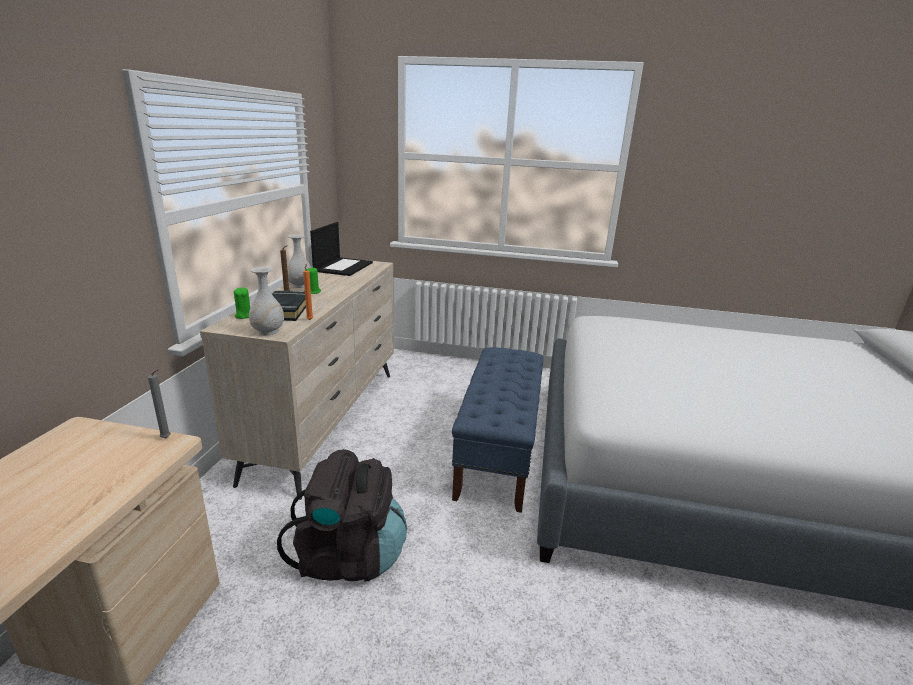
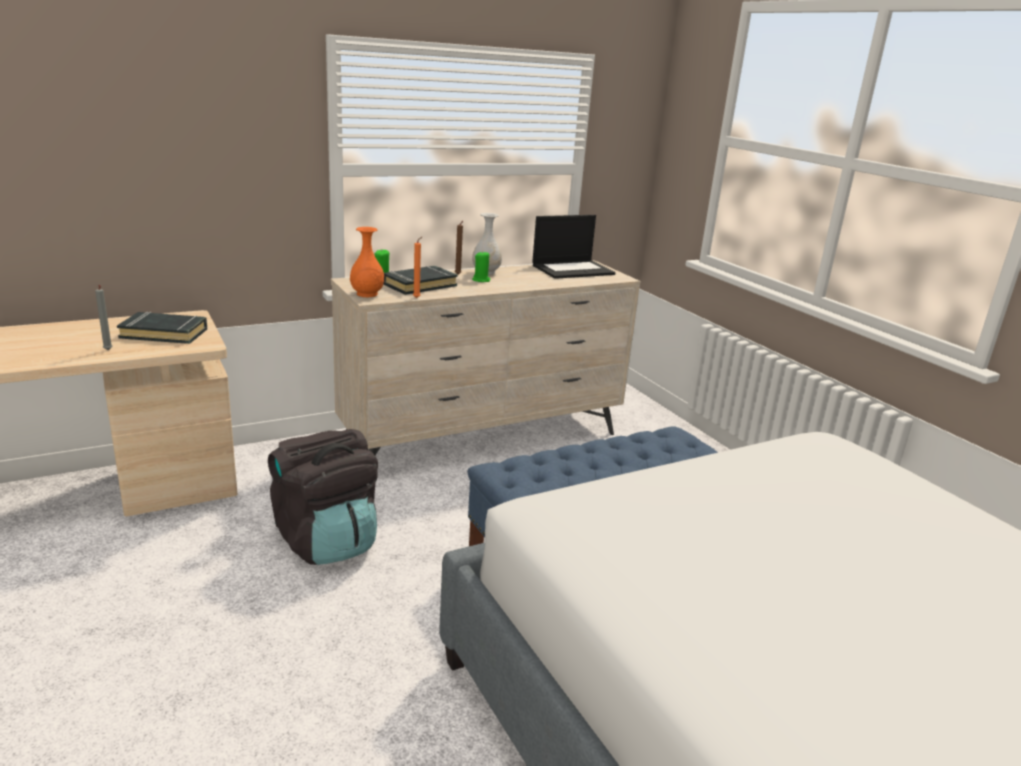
camera: 50 degrees right, 0 degrees up
grey candle [148,369,171,438] -> grey candle moved to [95,285,112,350]
white vase [249,267,284,335] -> orange vase [350,227,384,297]
none -> black book [117,312,207,344]

